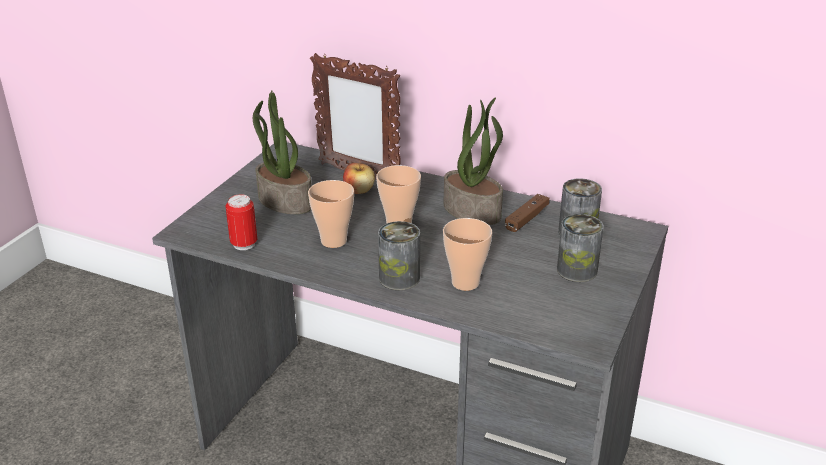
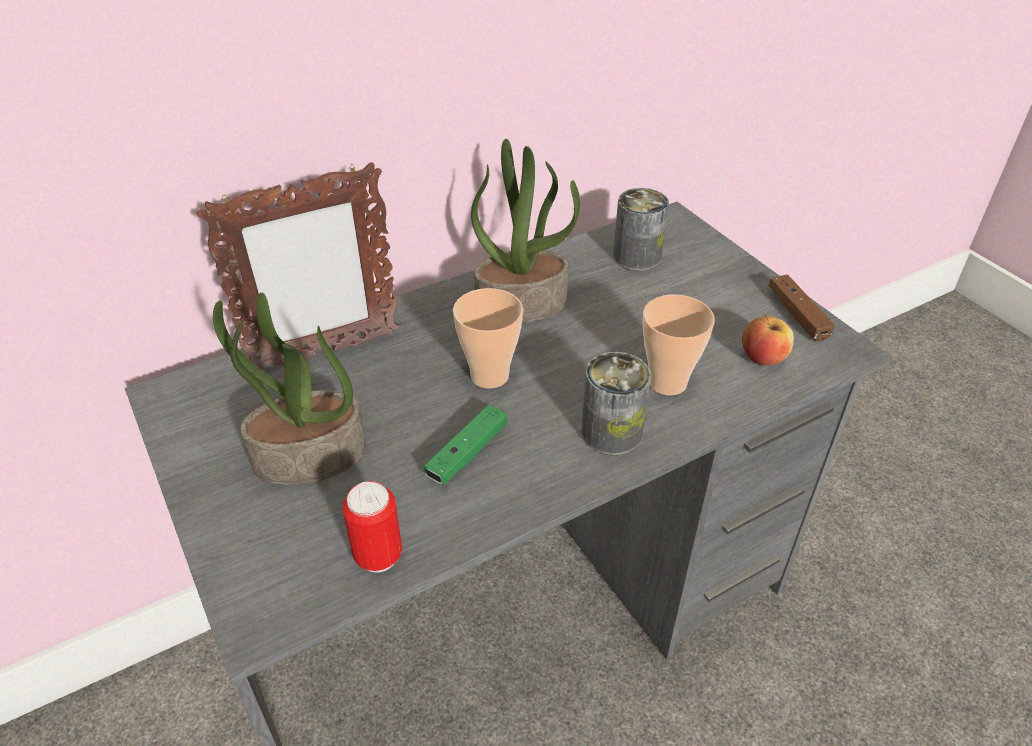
camera: 55 degrees left, 10 degrees up
cup [308,180,354,248] -> green game controller [424,405,507,485]
apple [343,161,375,194] -> apple moved to [742,315,794,366]
brown game controller [505,194,550,232] -> brown game controller moved to [769,274,835,341]
can [557,214,603,282] -> none

